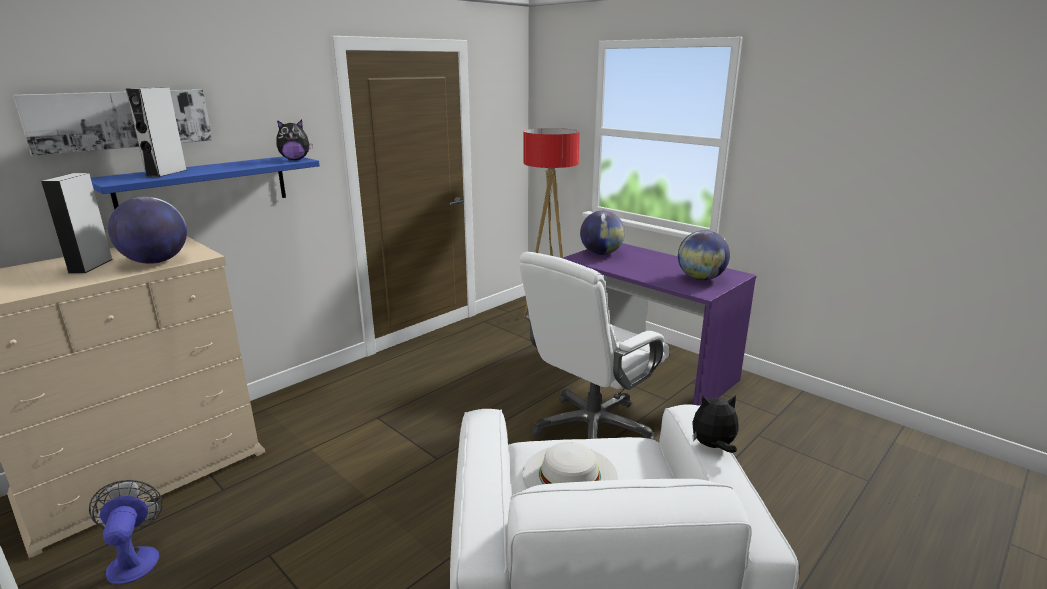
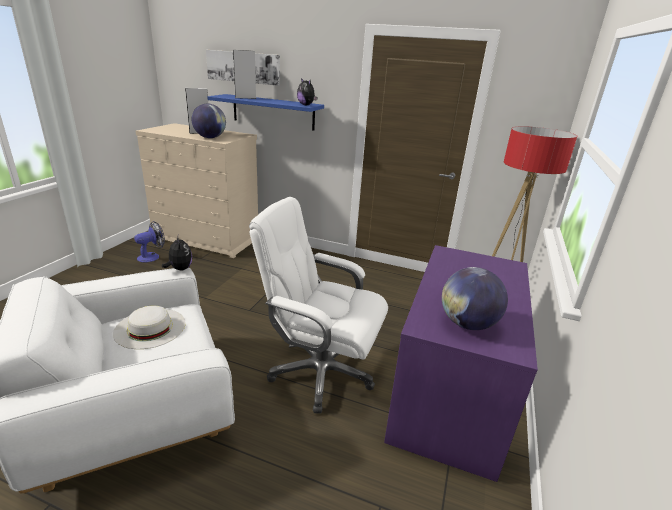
camera: 65 degrees right, 5 degrees up
globe [580,211,625,255] -> none
plush toy [692,395,739,453] -> plush toy moved to [162,237,192,271]

